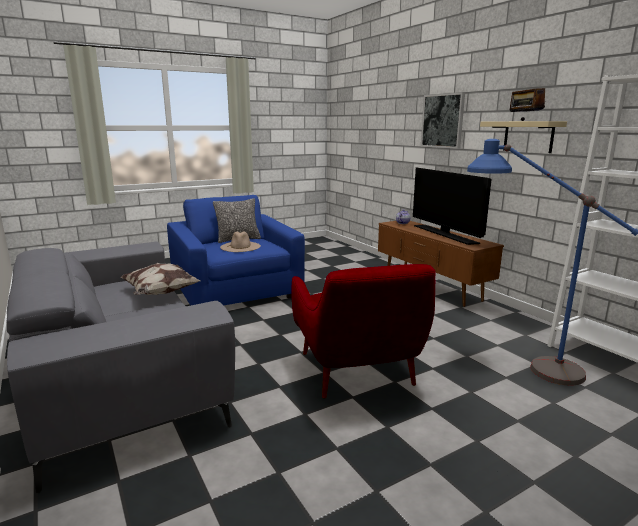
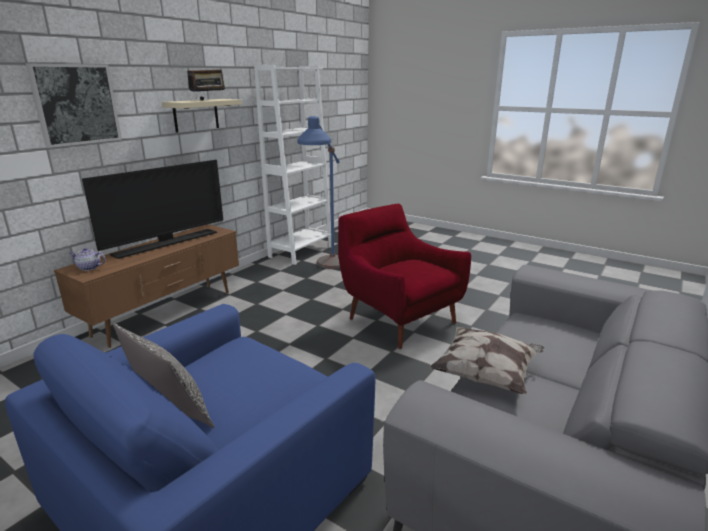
camera: 115 degrees left, 5 degrees up
beige hat [220,232,261,252] -> none
red armchair [291,264,436,399] -> red armchair turned 90 degrees counterclockwise [338,204,471,349]

